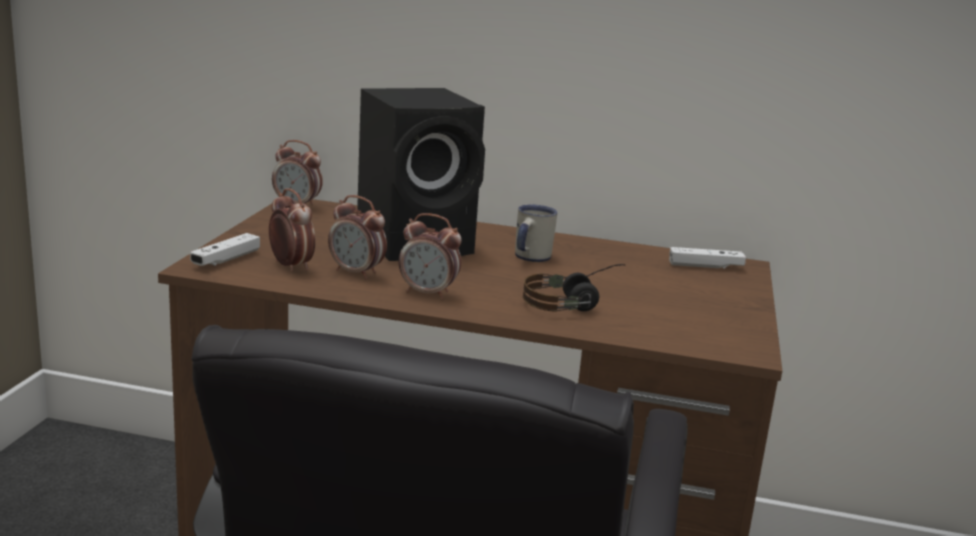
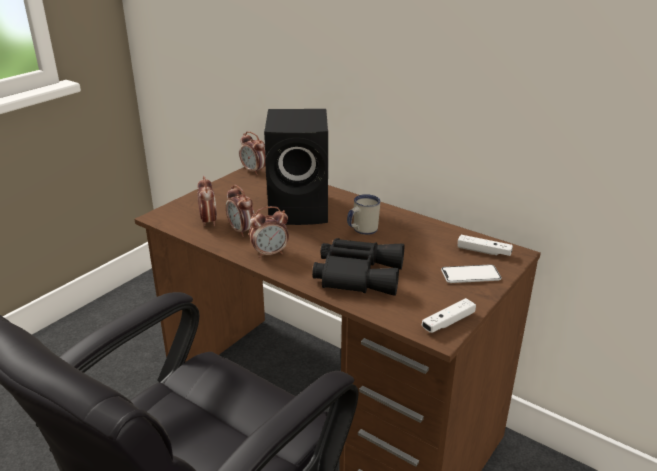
camera: 25 degrees right, 10 degrees up
white game controller [190,233,260,266] -> white game controller moved to [422,298,476,333]
alarm clock [399,213,462,299] -> alarm clock turned 60 degrees counterclockwise [249,206,289,258]
headphones [523,264,626,312] -> black binoculars [312,238,404,296]
none -> phone [441,264,502,283]

